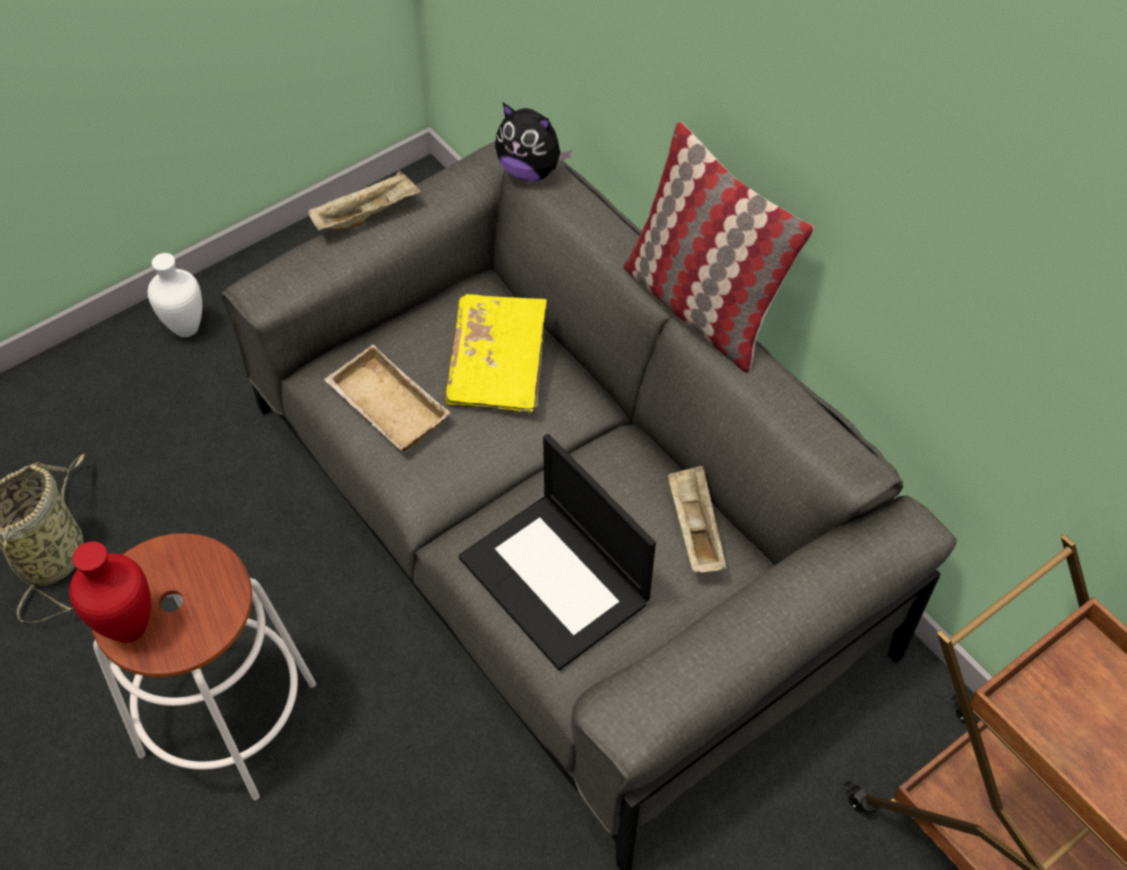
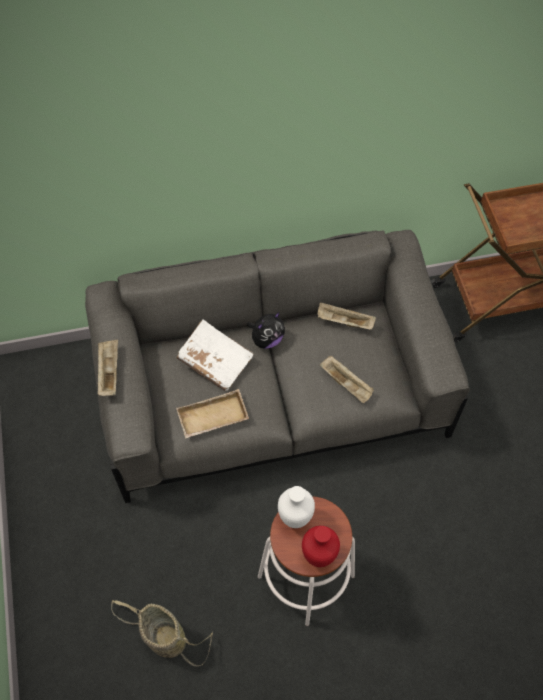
camera: 65 degrees left, 5 degrees up
white vase [148,253,202,337] -> white vase moved to [278,486,315,528]
yellow book [444,294,547,413] -> white book [177,320,254,391]
laptop [459,434,656,671] -> beige tray [320,356,374,403]
plush toy [495,103,572,181] -> plush toy moved to [247,312,285,349]
pillow [623,122,814,373] -> none

